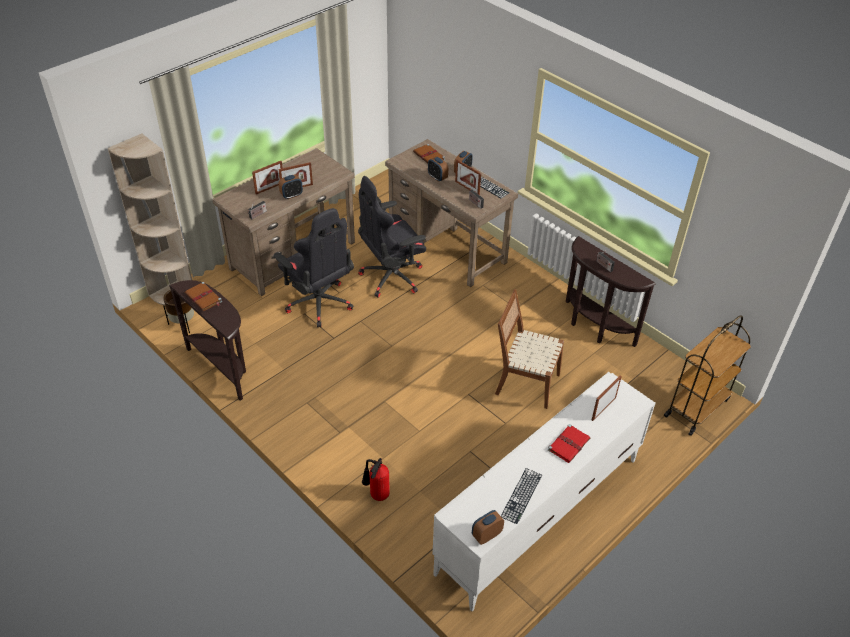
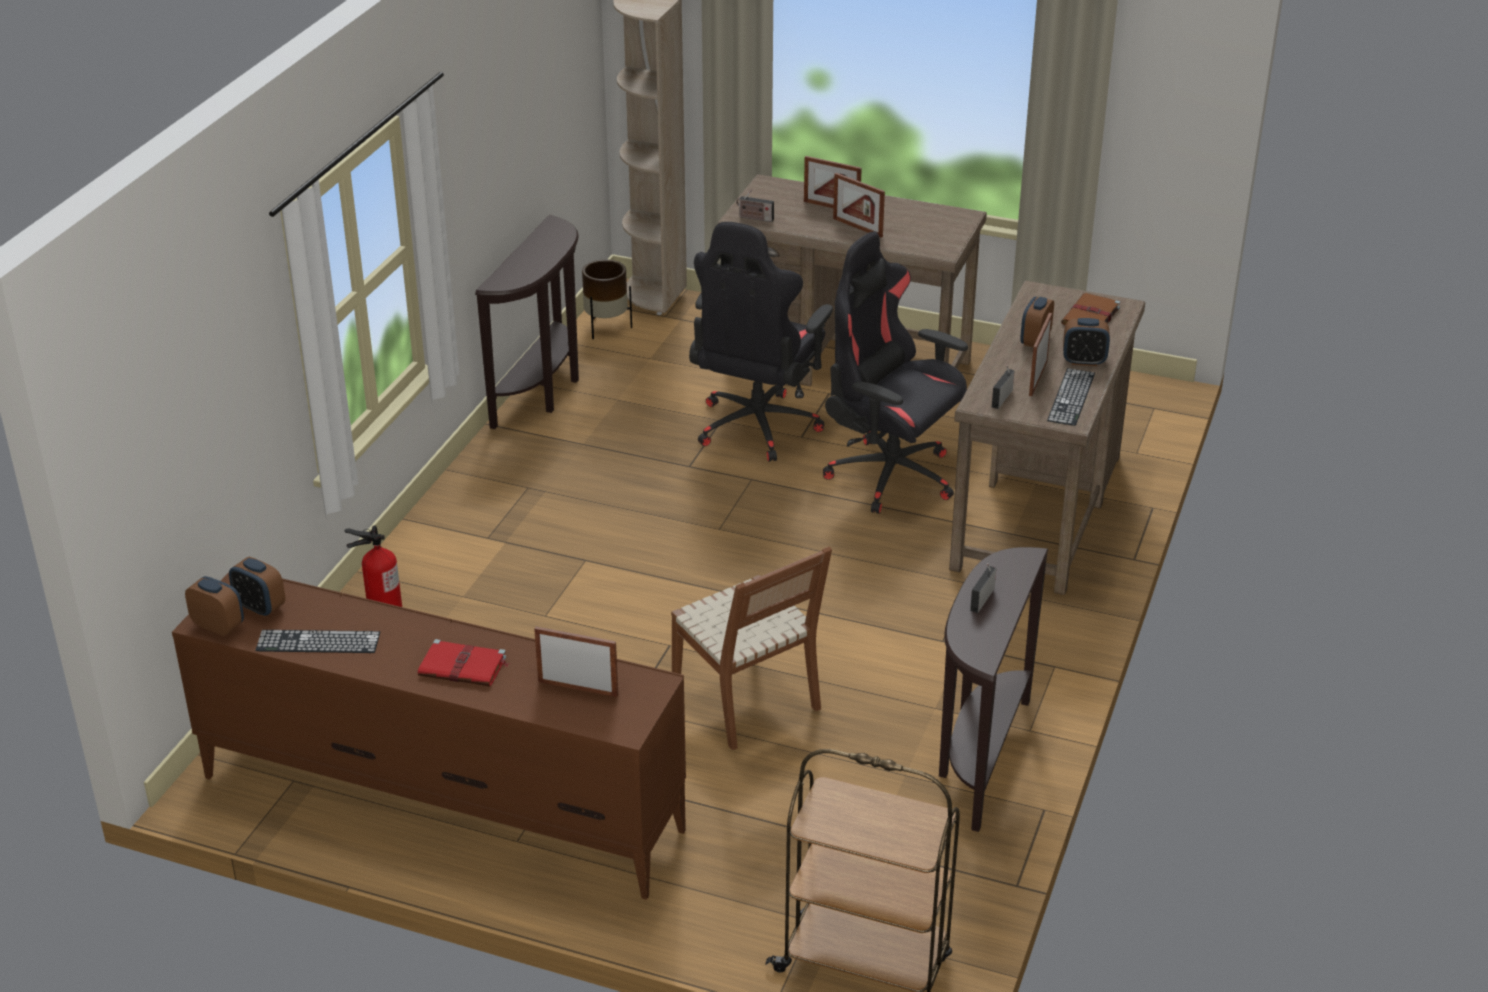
camera: 65 degrees right, 10 degrees down
brown book [185,282,222,311] -> none
alarm clock [279,174,303,199] -> alarm clock moved to [229,557,286,617]
white cabinet [432,372,655,612] -> brown cabinet [172,572,686,900]
chair [495,289,564,409] -> chair turned 150 degrees clockwise [671,546,832,750]

